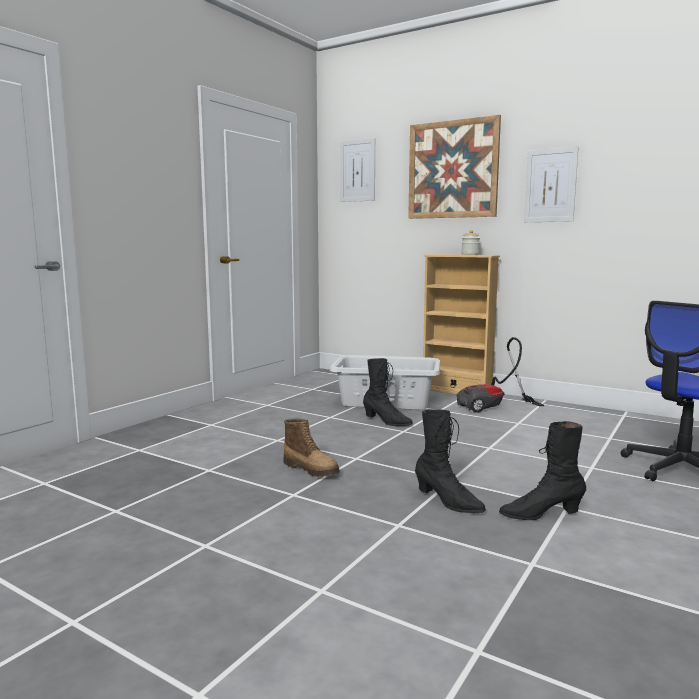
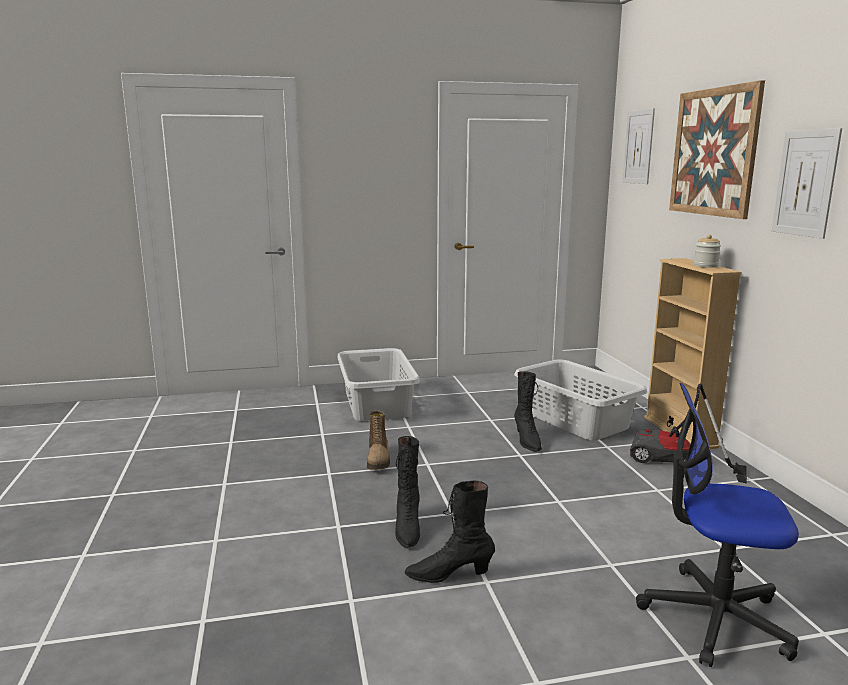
camera: 45 degrees right, 5 degrees up
black boot [499,421,586,520] -> black boot turned 45 degrees counterclockwise [405,480,495,583]
none -> grey laundry basket [337,348,420,421]

